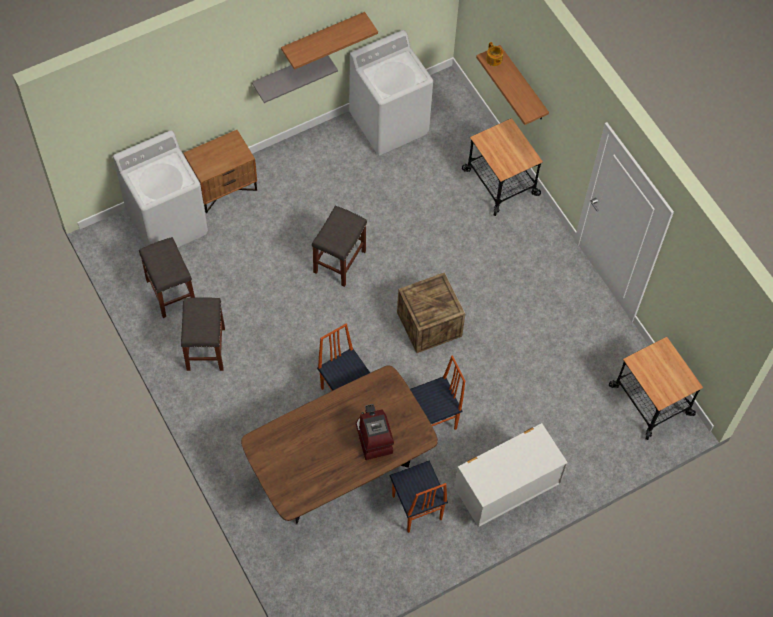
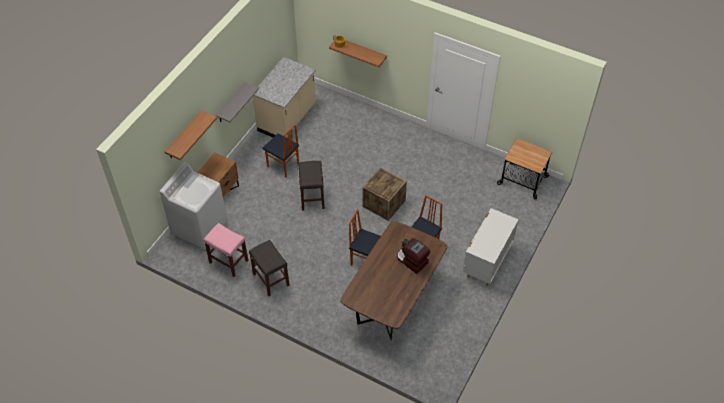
camera: 30 degrees left, 10 degrees down
grey stool [139,237,195,318] -> pink stool [204,223,249,277]
shelf [281,12,378,70] -> shelf moved to [164,110,217,160]
white washing machine [349,30,433,155] -> beige counter [252,57,316,138]
chair [390,461,448,533] -> chair moved to [262,124,299,177]
cart [462,118,543,216] -> none

